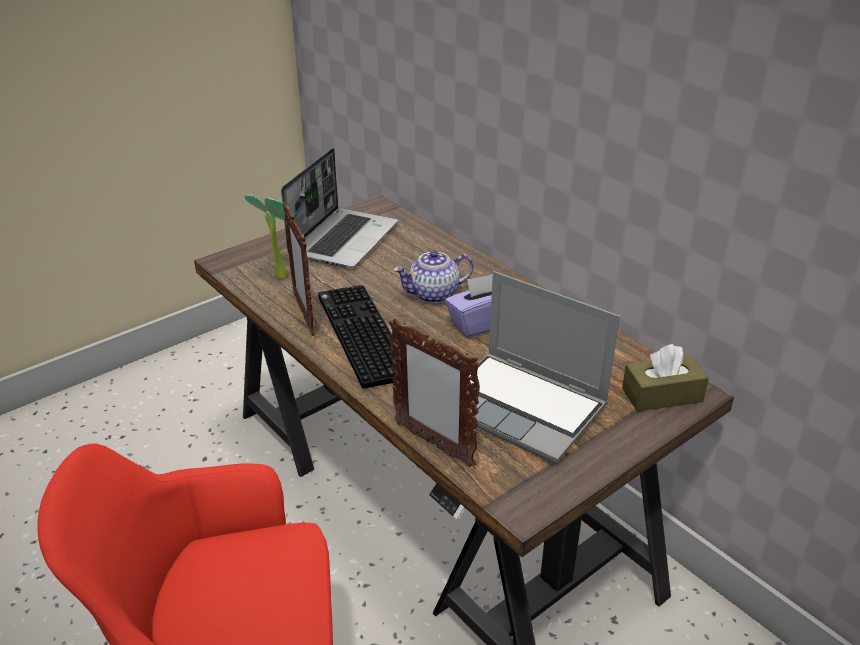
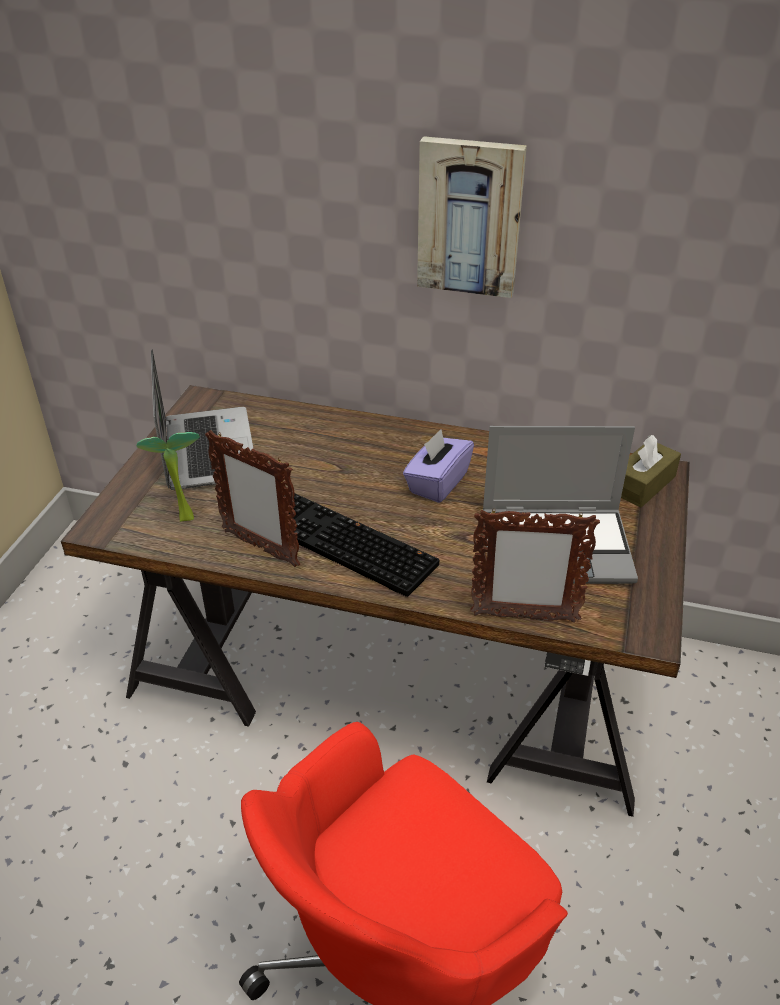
camera: 35 degrees left, 5 degrees up
teapot [393,250,473,303] -> none
none -> picture [417,136,527,298]

